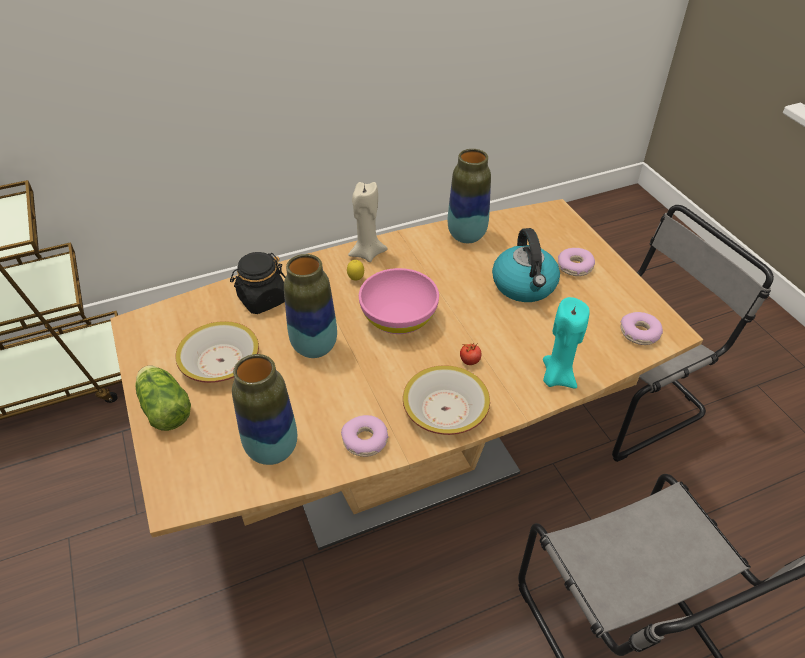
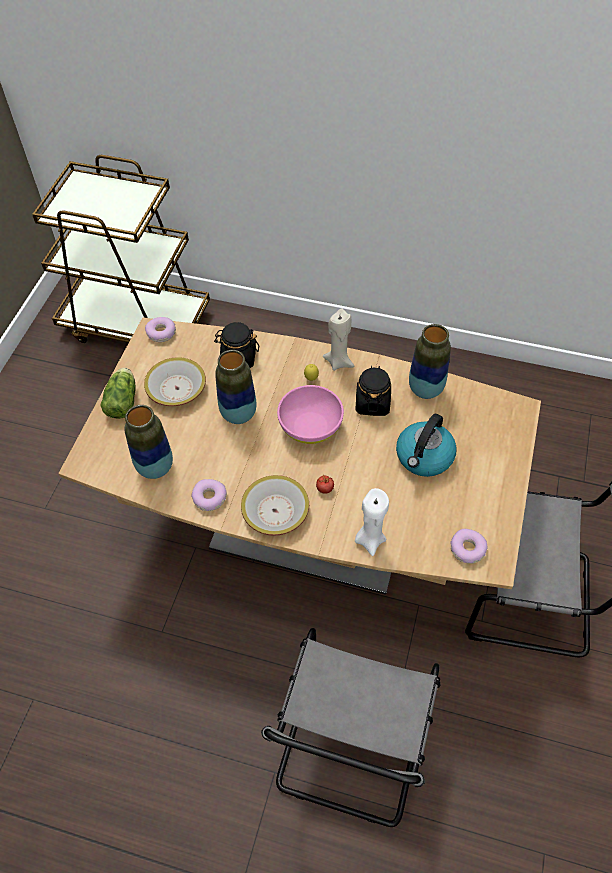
camera: 40 degrees right, 10 degrees up
turquoise candle [543,297,590,388] -> white candle [355,488,389,556]
donut [558,248,595,276] -> donut moved to [145,317,176,342]
none -> black jar [355,366,391,416]

